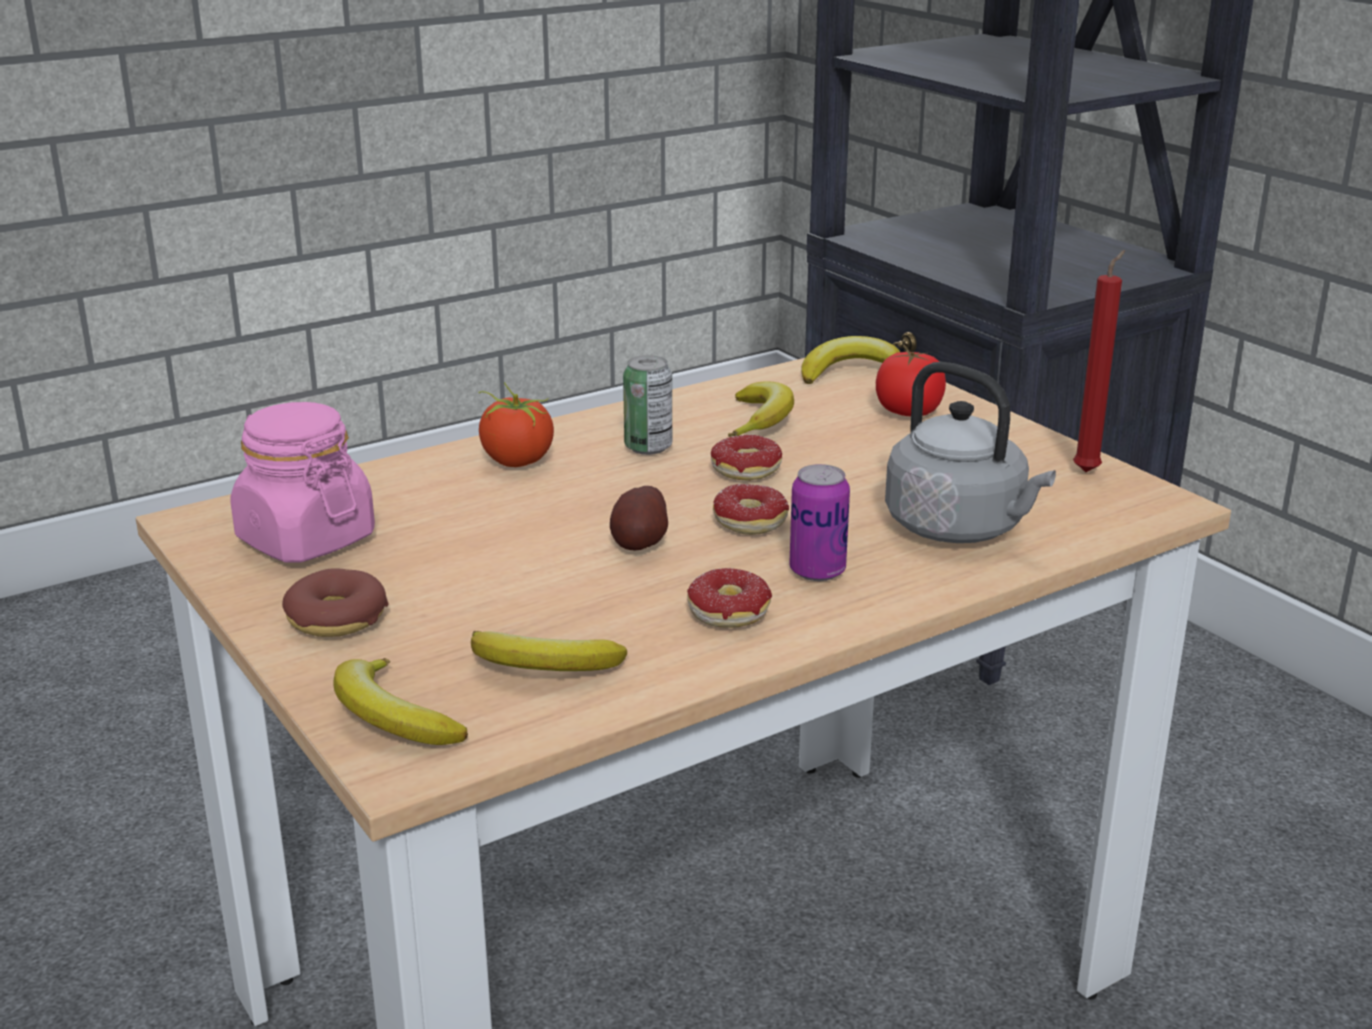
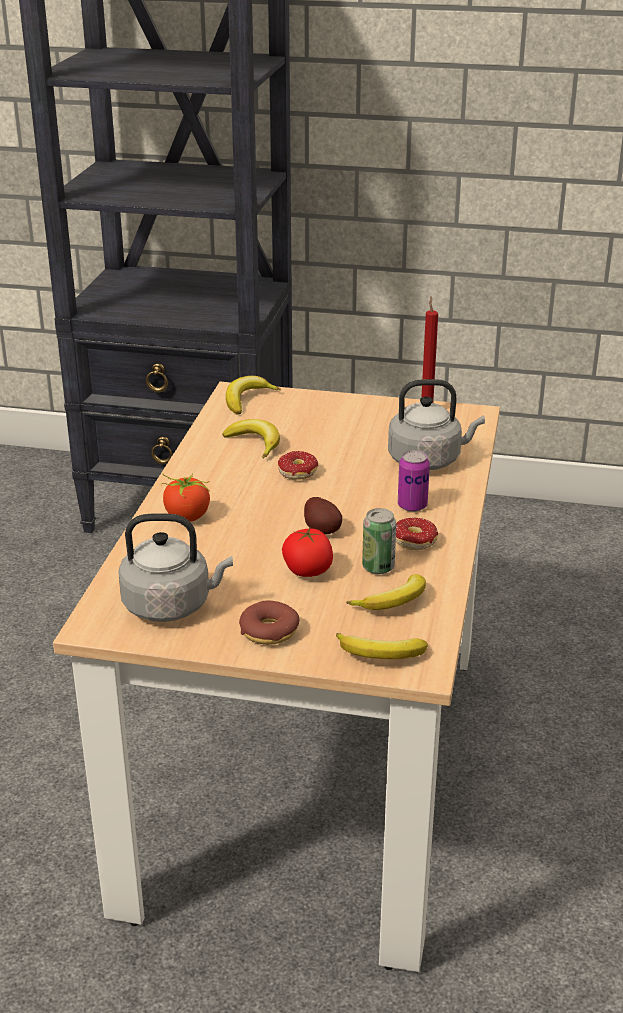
camera: 45 degrees left, 5 degrees up
pink jar [230,402,375,563] -> grey kettle [118,513,233,622]
can [623,355,672,455] -> can moved to [362,508,396,574]
donut [713,484,789,535] -> none
tomato [876,350,946,416] -> tomato moved to [282,528,333,577]

